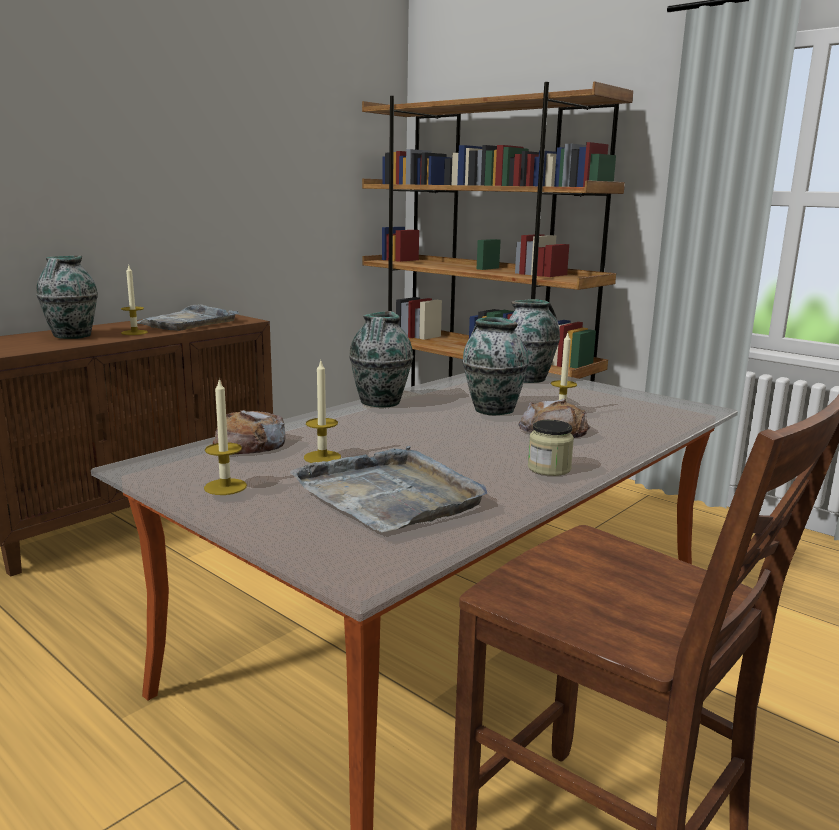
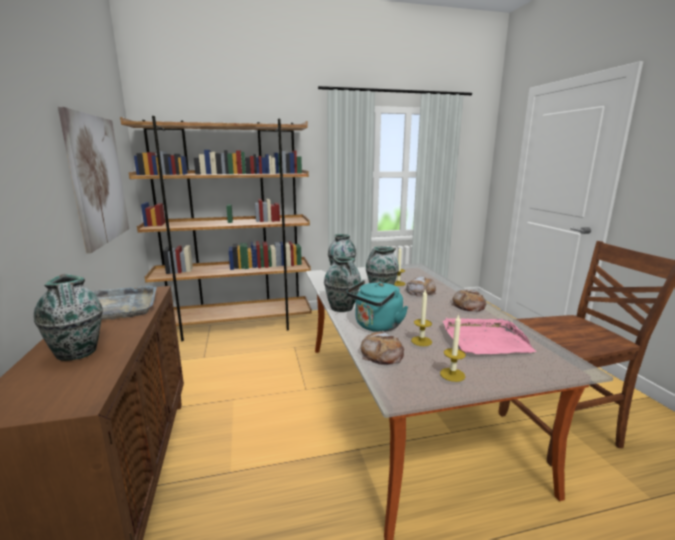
camera: 55 degrees left, 0 degrees up
candle [121,264,148,335] -> none
grey tray [290,446,487,532] -> pink tray [443,318,536,354]
jar [528,420,574,476] -> bread [452,290,486,312]
none -> picture [58,107,129,253]
none -> turquoise kettle [347,280,408,332]

